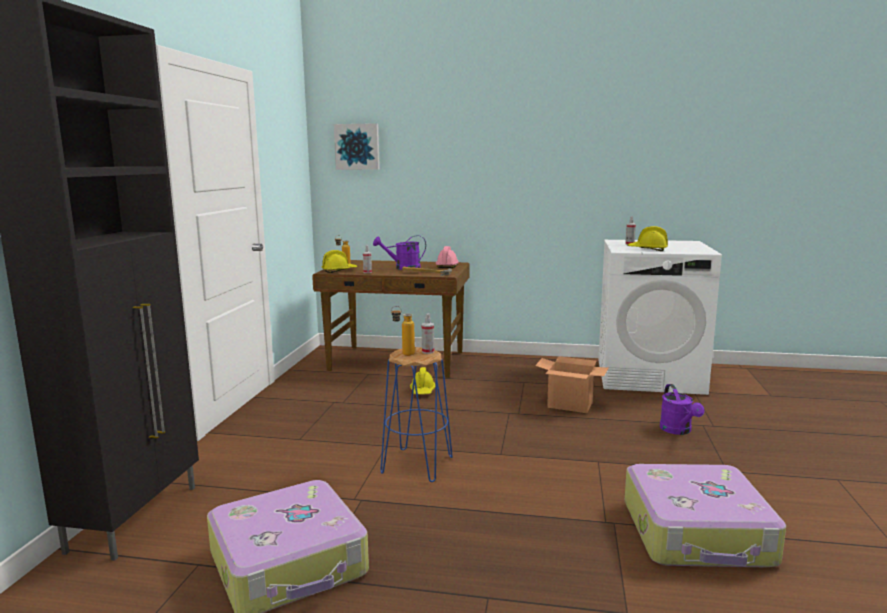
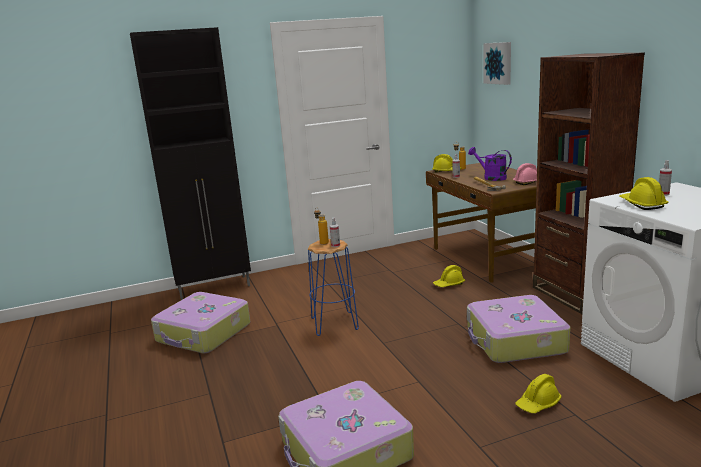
camera: 60 degrees right, 5 degrees up
cardboard box [535,356,608,413] -> suitcase [467,295,571,363]
purple watering can [660,384,704,435] -> yellow hard hat [515,374,562,414]
none -> brown bookcase [533,53,645,314]

